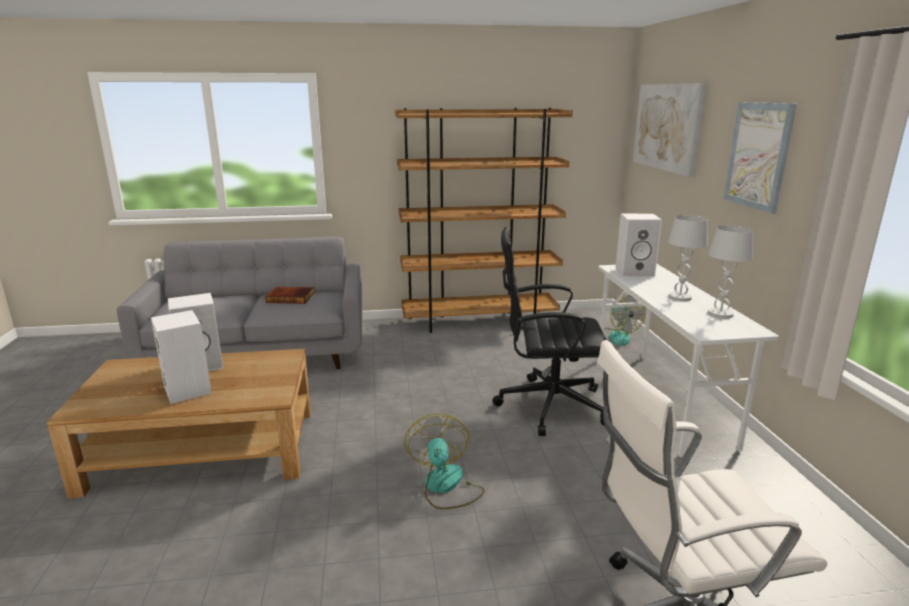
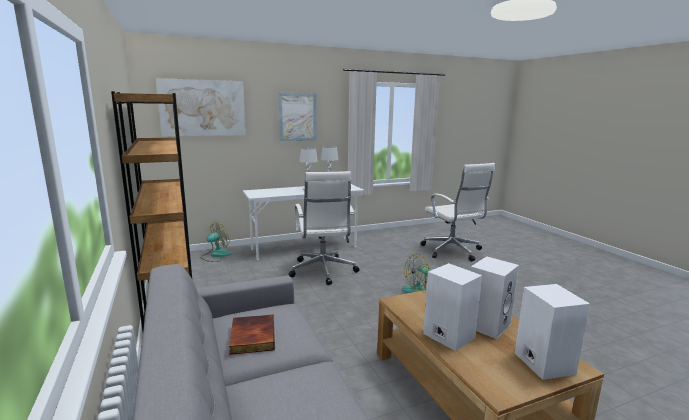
camera: 105 degrees left, 5 degrees down
black office chair [492,227,607,436] -> white office chair [289,171,360,285]
white speaker [615,214,662,277] -> white speaker moved to [515,284,590,380]

